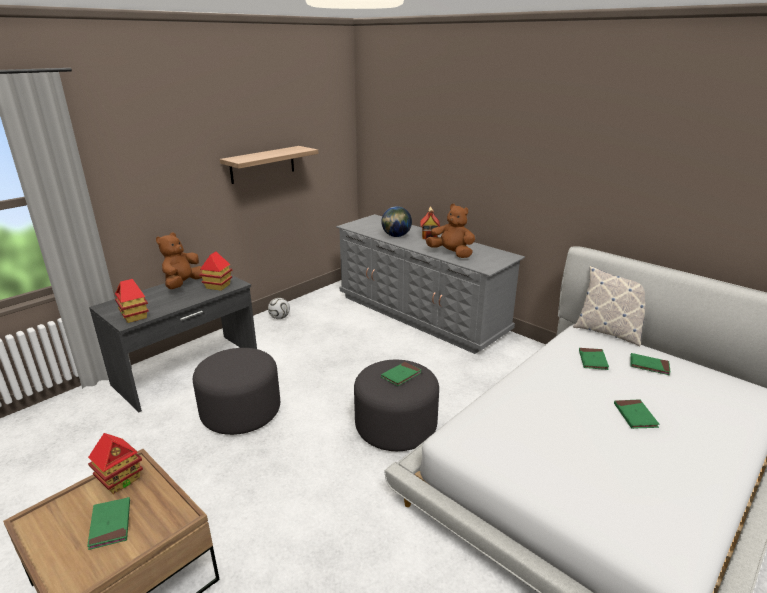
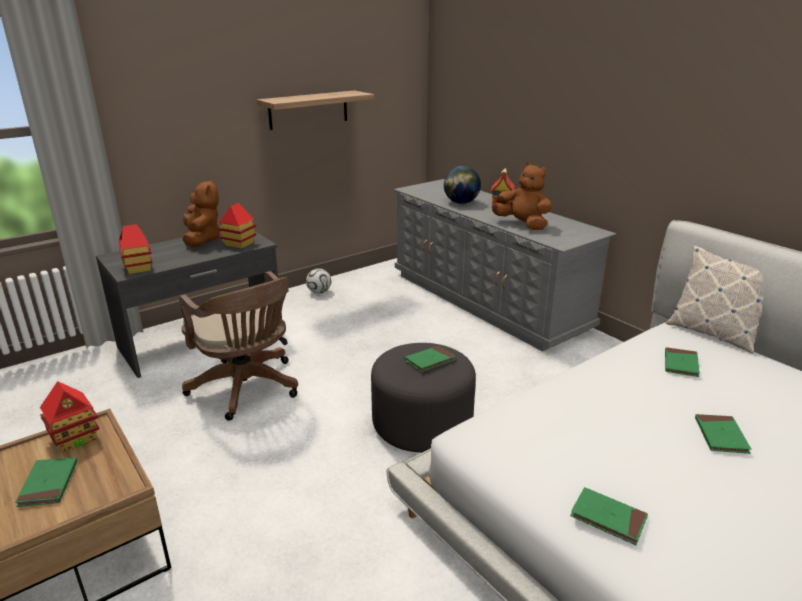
camera: 10 degrees right, 0 degrees up
brown plush toy [156,233,202,289] -> brown plush toy turned 135 degrees clockwise [183,179,222,247]
grey ottoman [193,348,280,435] -> brown office chair [179,271,298,421]
green book [630,353,671,375] -> green book moved to [570,487,648,545]

